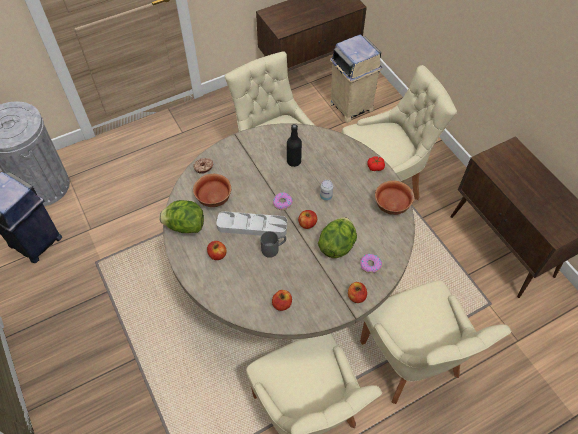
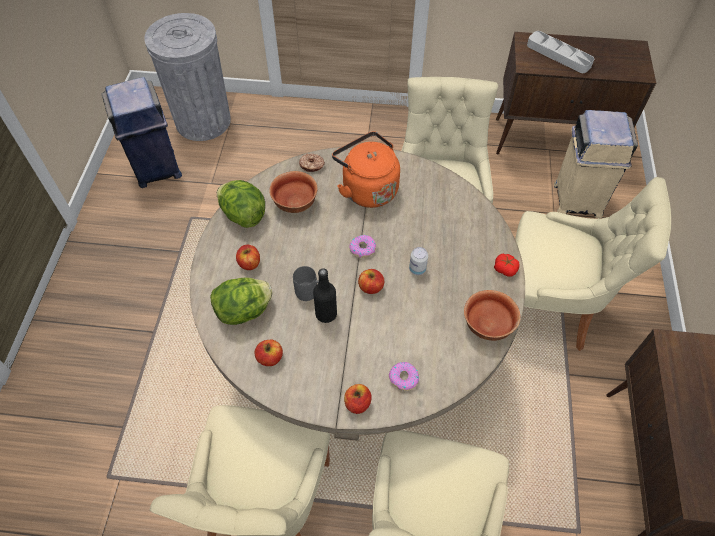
camera: 35 degrees right, 0 degrees up
grey tray [216,211,287,237] -> grey tray moved to [527,31,594,73]
black bottle [287,124,302,167] -> black bottle moved to [313,268,337,323]
lettuce [318,217,357,258] -> lettuce moved to [210,278,273,325]
none -> orange kettle [332,131,400,208]

